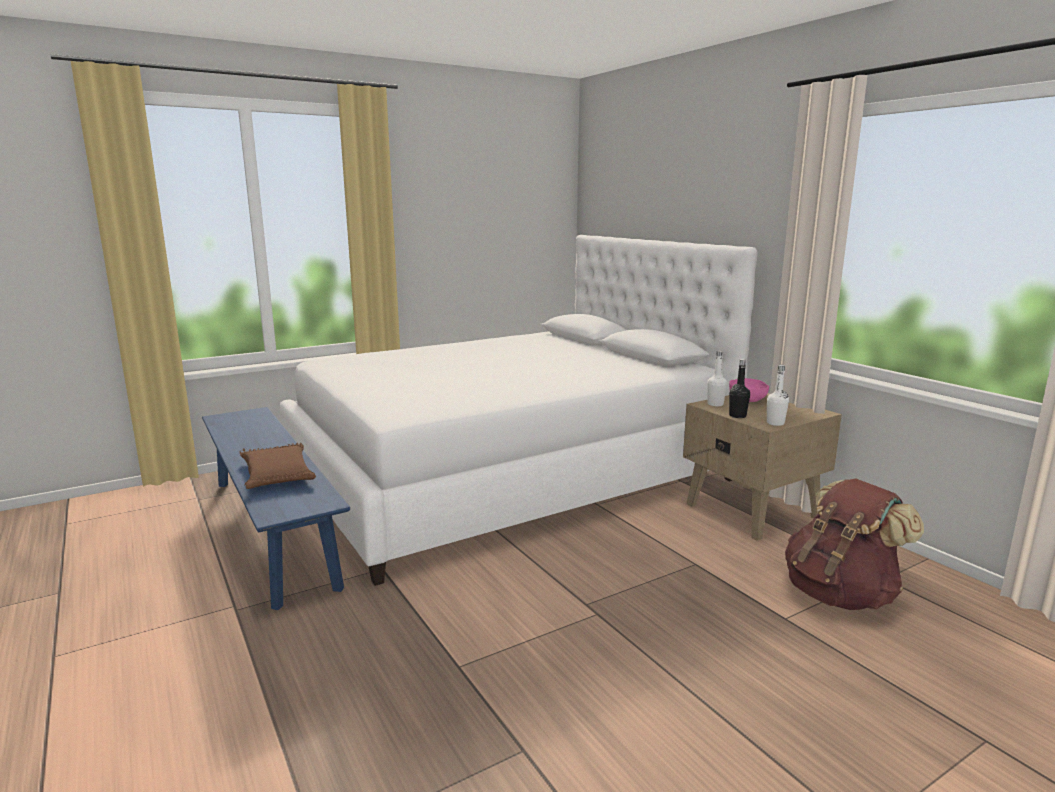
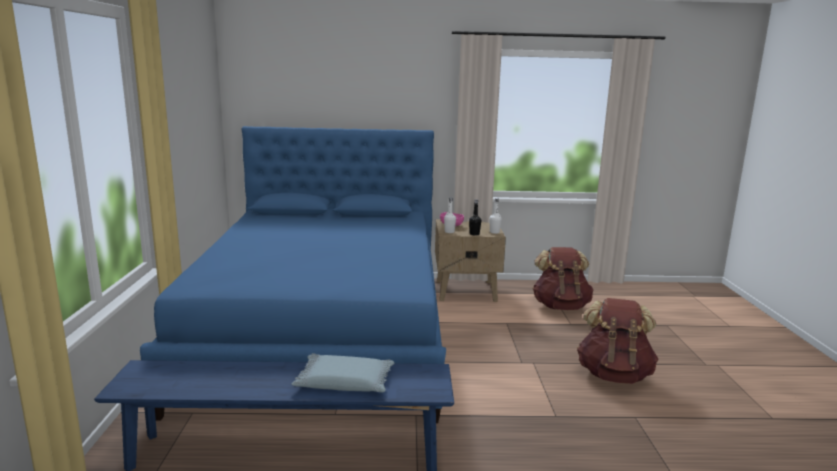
camera: 60 degrees left, 0 degrees up
brown pillow [240,443,316,489] -> blue pillow [292,353,395,393]
white bed [280,235,757,586] -> blue bed [140,126,446,423]
none -> brown backpack [577,298,659,384]

